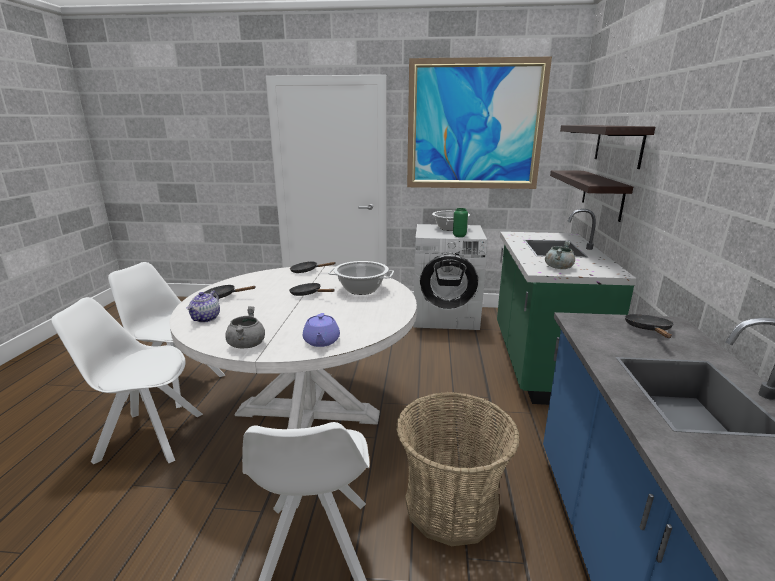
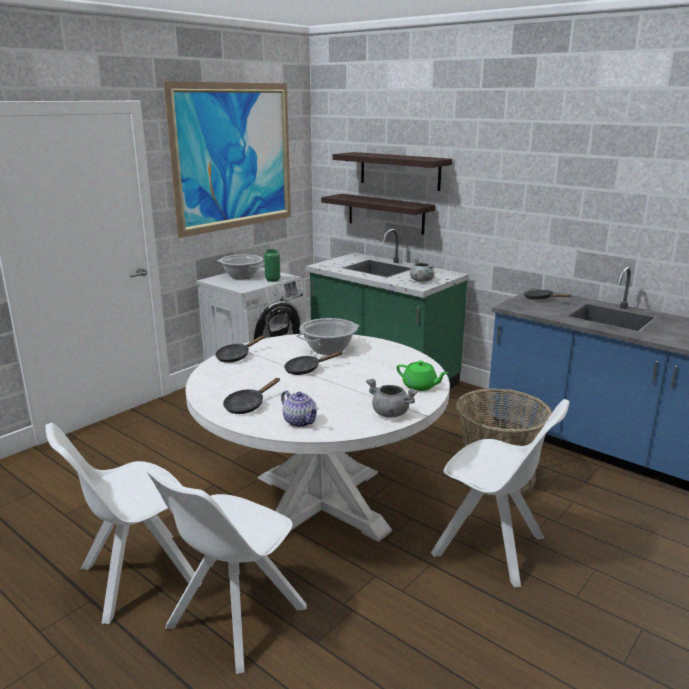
camera: 55 degrees left, 0 degrees up
purple teapot [303,313,340,347] -> green teapot [396,361,448,391]

